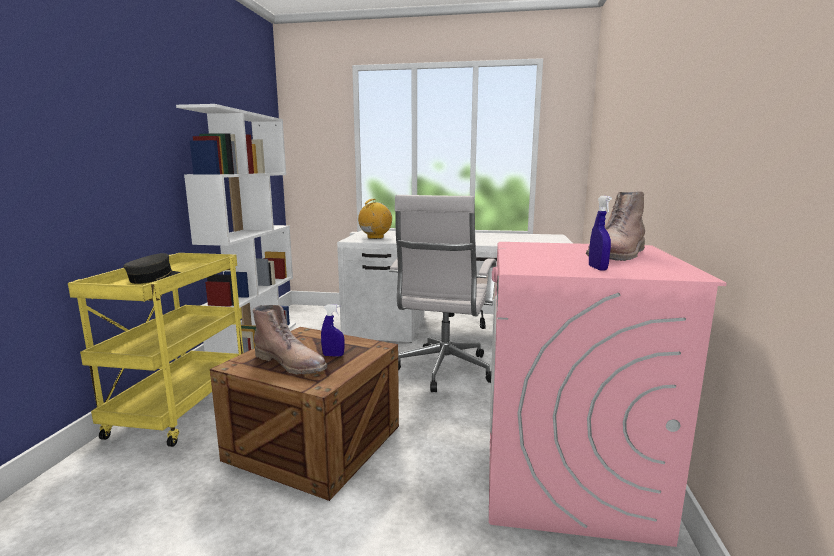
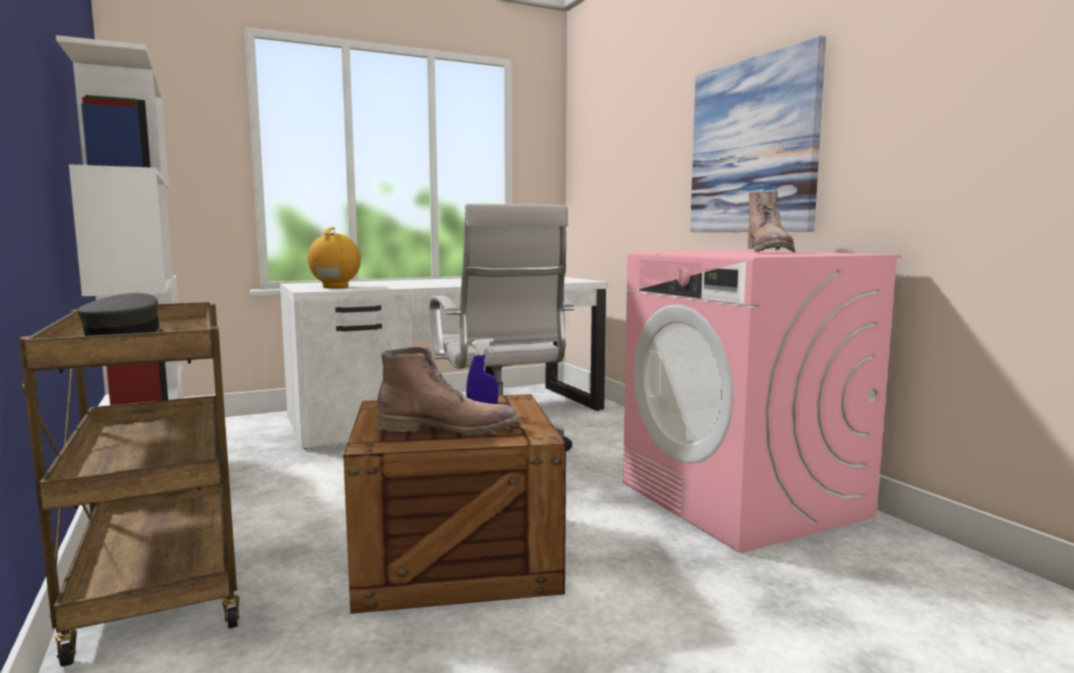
camera: 35 degrees left, 5 degrees down
yellow cart [68,253,244,447] -> brown cart [19,302,240,667]
blue spray bottle [589,196,612,271] -> none
none -> picture [690,35,826,232]

